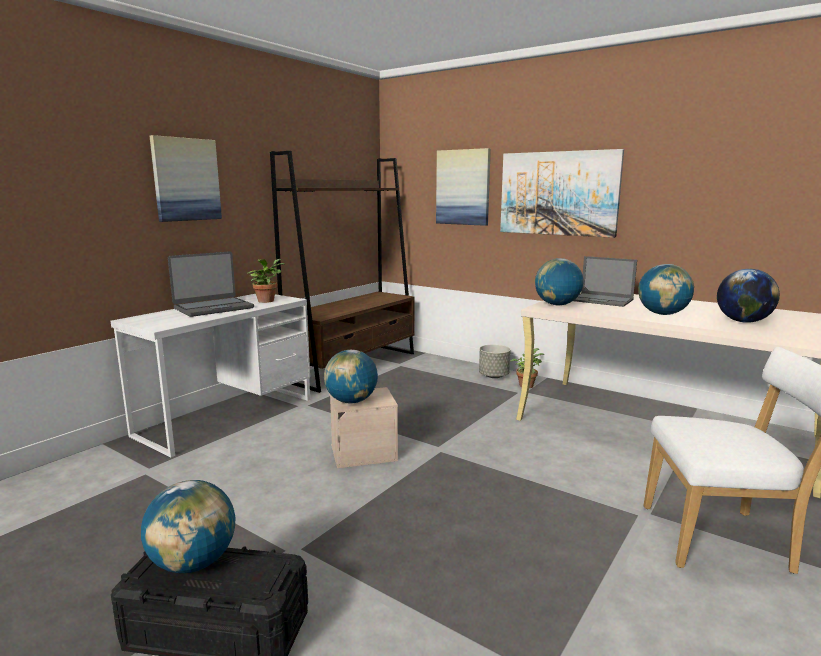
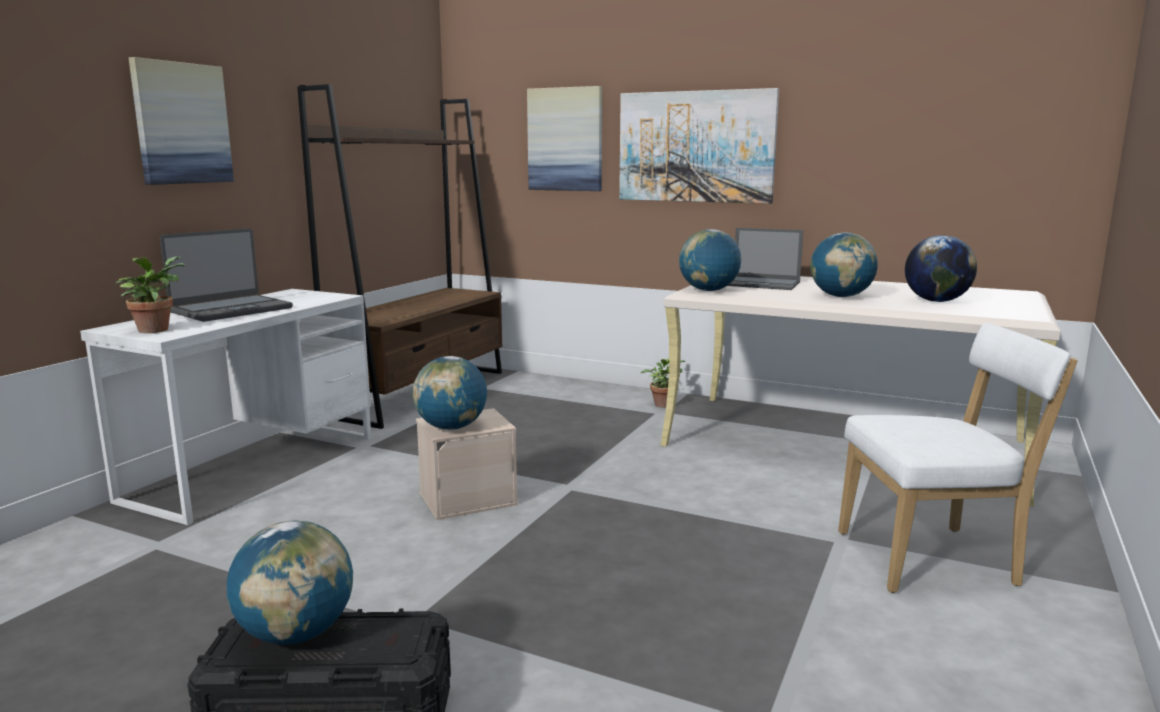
camera: 10 degrees left, 0 degrees up
potted plant [247,259,284,303] -> potted plant moved to [115,257,185,333]
grey planter [479,344,511,378] -> none

